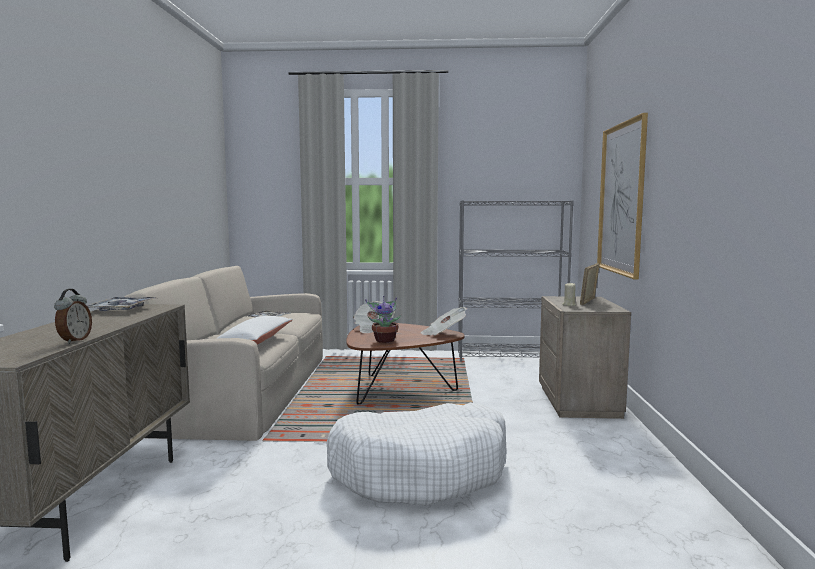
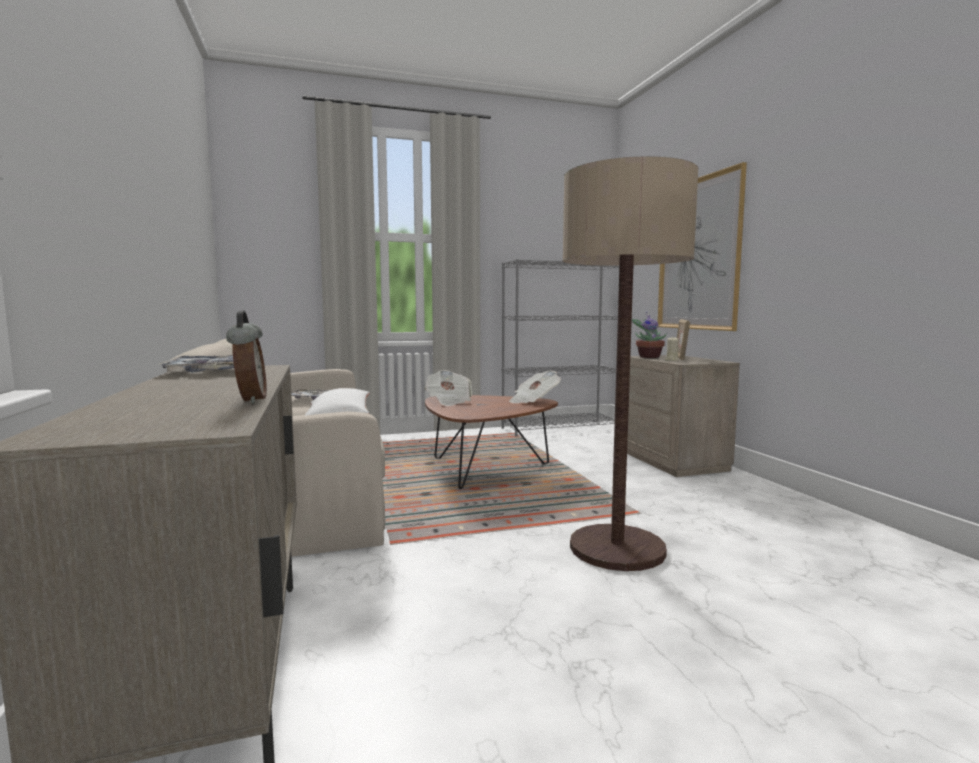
camera: 20 degrees left, 0 degrees up
white dog bed [326,403,506,506] -> floor lamp [562,156,698,571]
potted plant [365,296,401,343] -> potted plant moved to [632,312,667,358]

